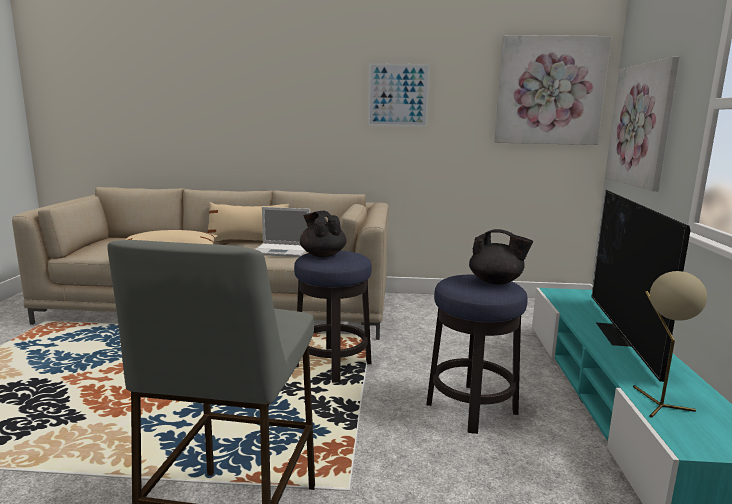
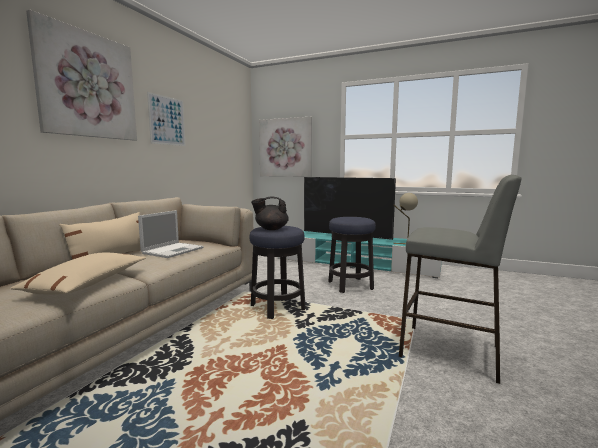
camera: 70 degrees left, 5 degrees down
black teapot [469,229,533,285] -> none
picture [494,35,612,145] -> picture moved to [26,9,137,141]

